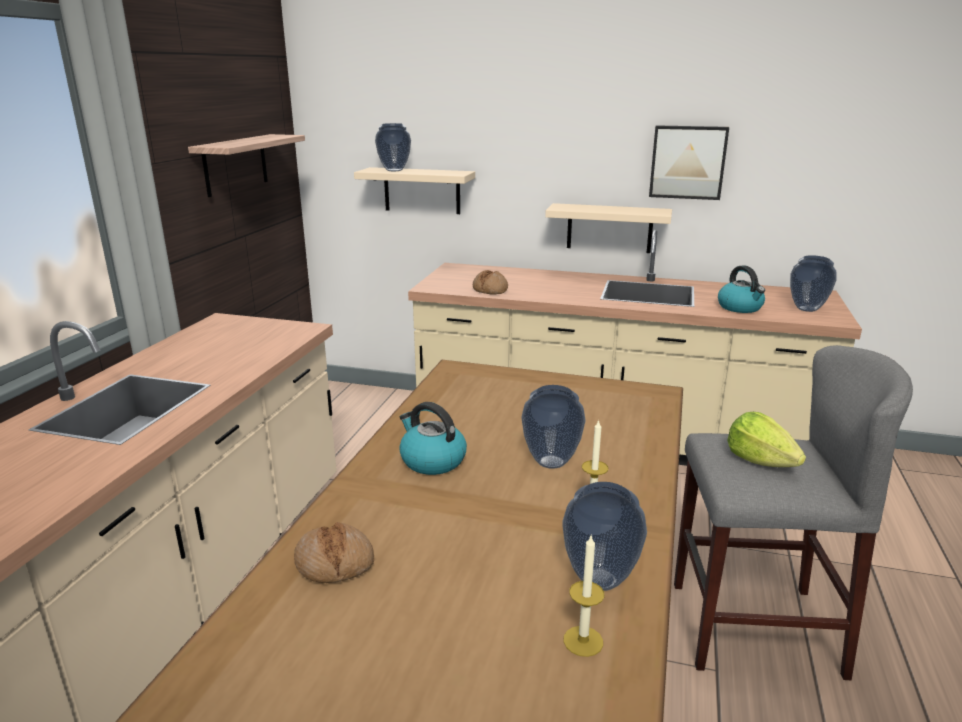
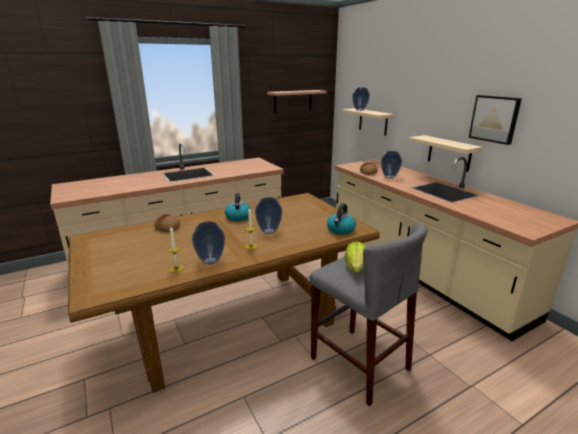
camera: 45 degrees right, 0 degrees up
kettle [718,265,765,313] -> kettle moved to [327,203,356,234]
vase [790,255,837,312] -> vase moved to [381,151,402,178]

